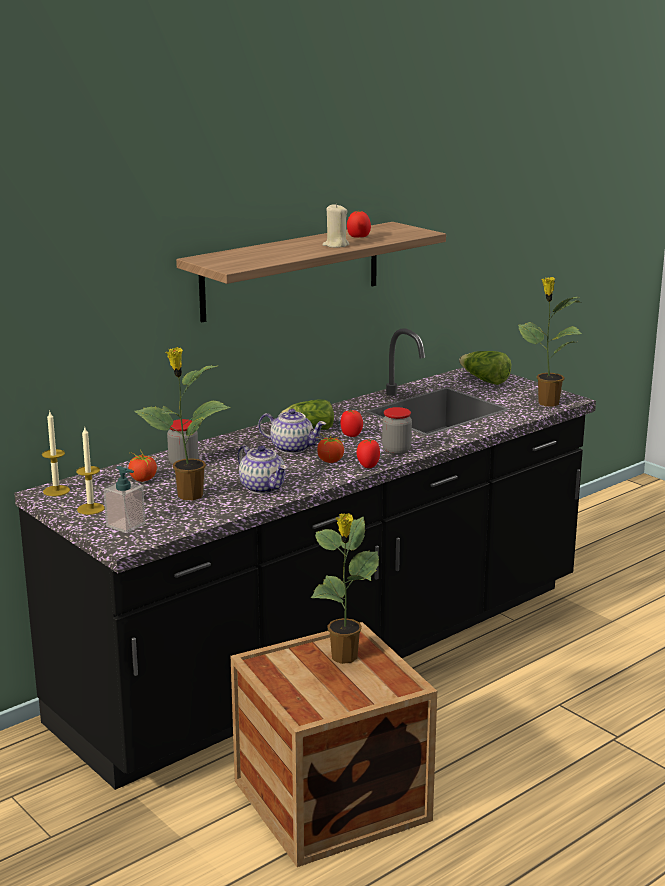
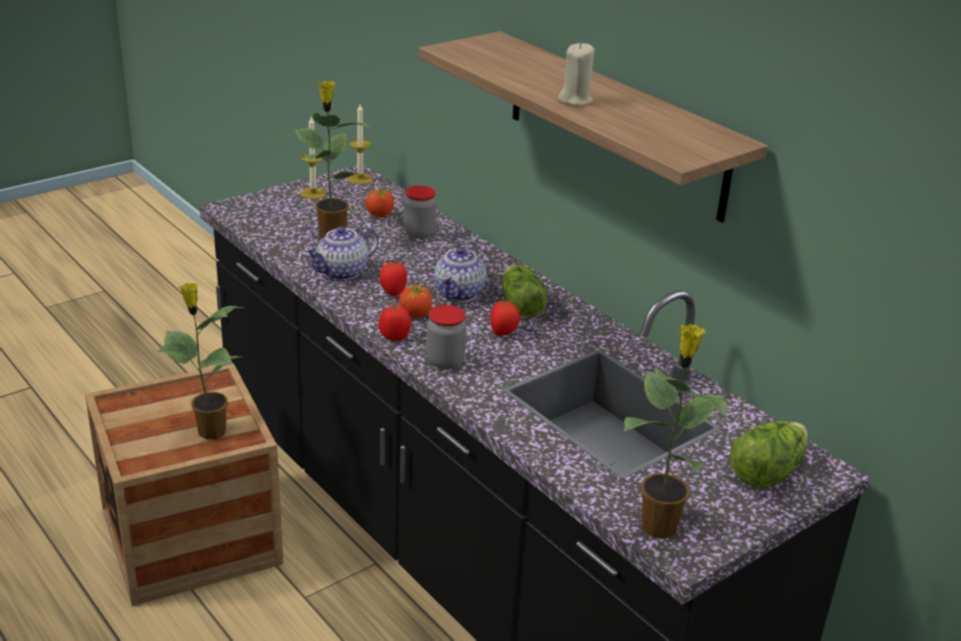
camera: 90 degrees right, 10 degrees up
soap dispenser [103,466,145,533] -> none
tomato [347,210,371,237] -> tomato moved to [379,262,407,296]

